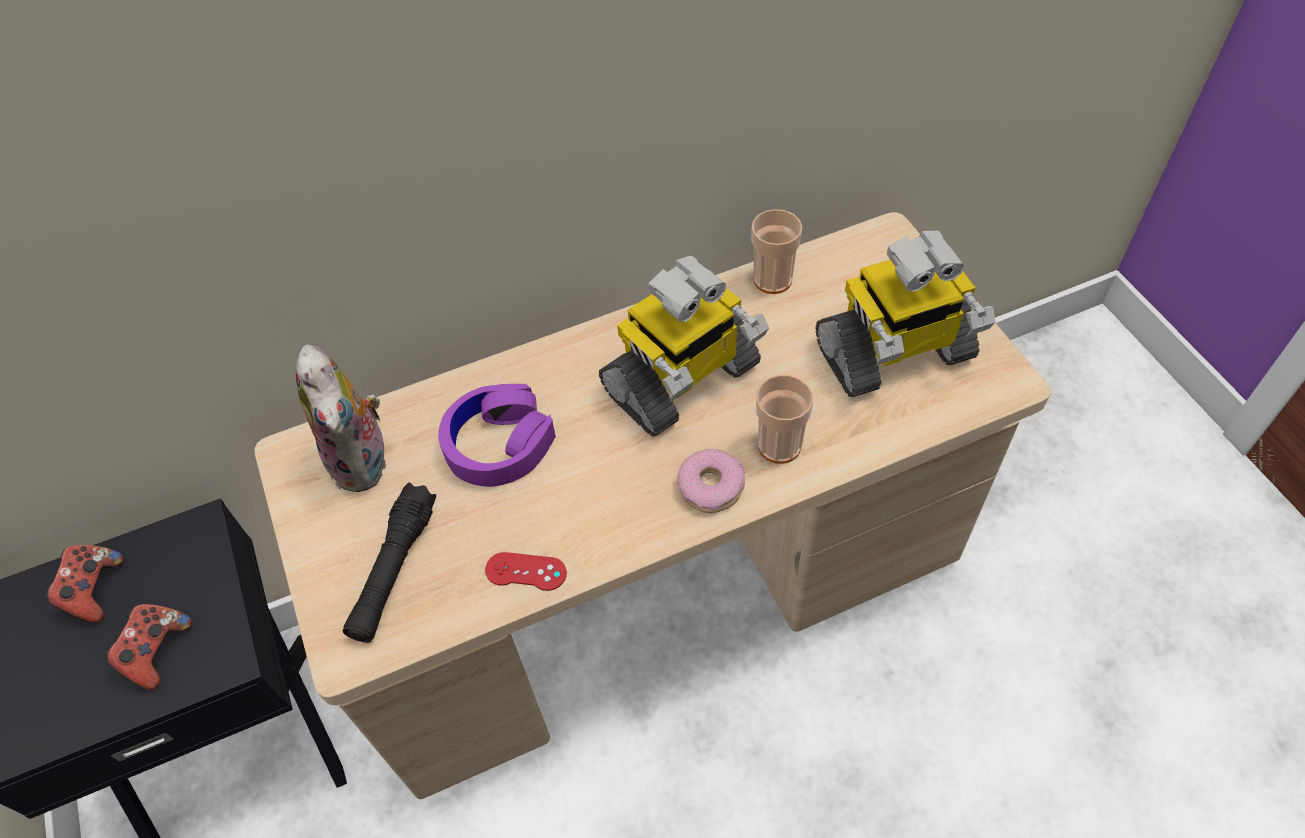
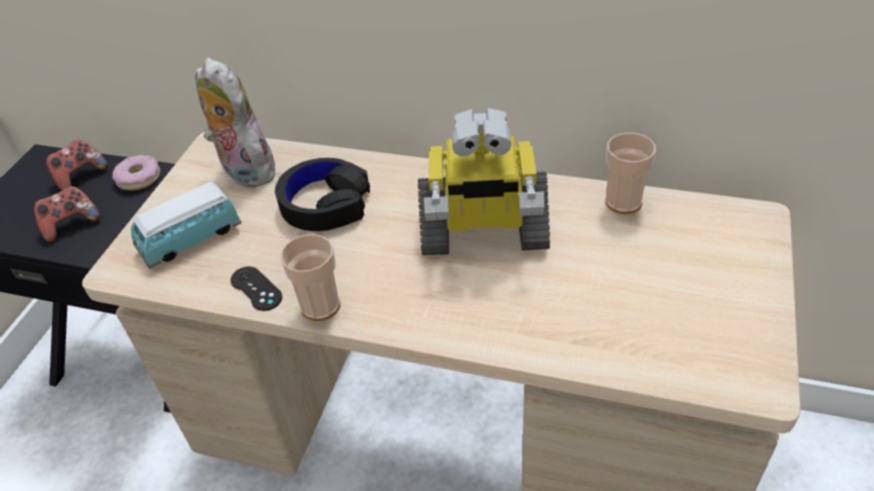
camera: 40 degrees right, 10 degrees down
plush toy [296,345,386,492] -> plush toy turned 120 degrees clockwise [196,58,281,188]
black flashlight [343,482,436,643] -> toy car [131,182,241,269]
purple headphones [438,384,556,487] -> black headphones [275,158,370,231]
red game controller [485,552,567,591] -> black game controller [231,266,282,311]
donut [677,449,745,513] -> donut moved to [112,155,160,191]
cup [756,375,813,464] -> cup moved to [280,234,341,321]
toy robot [815,231,996,397] -> none

